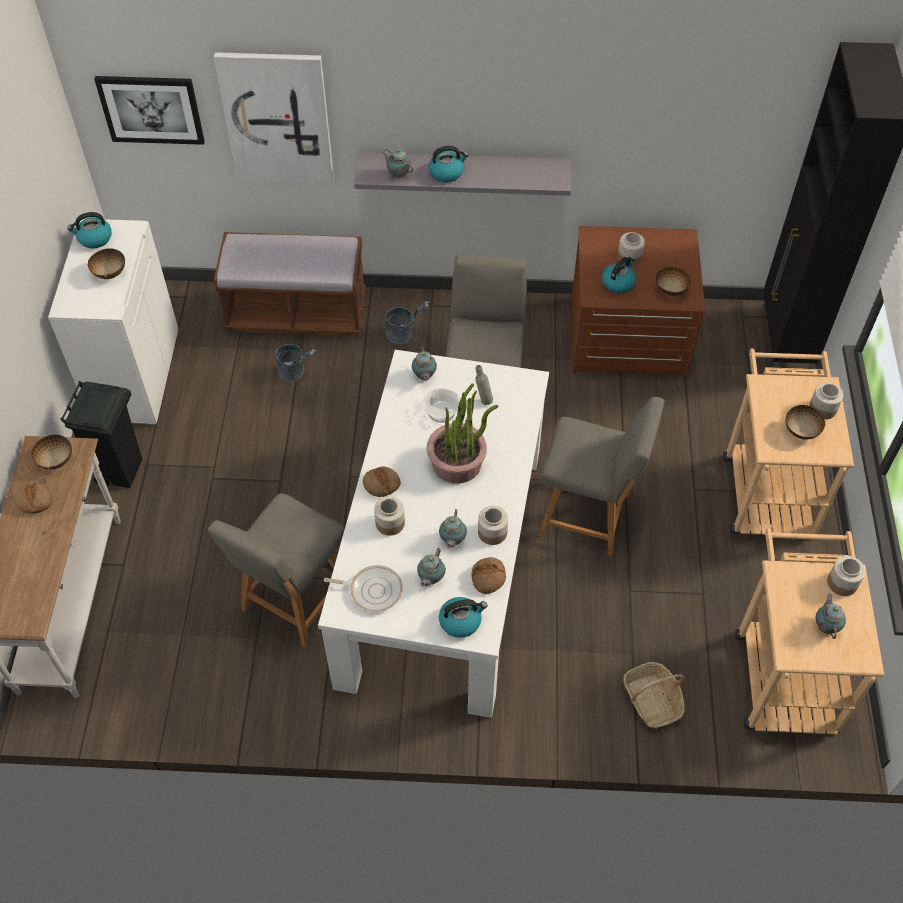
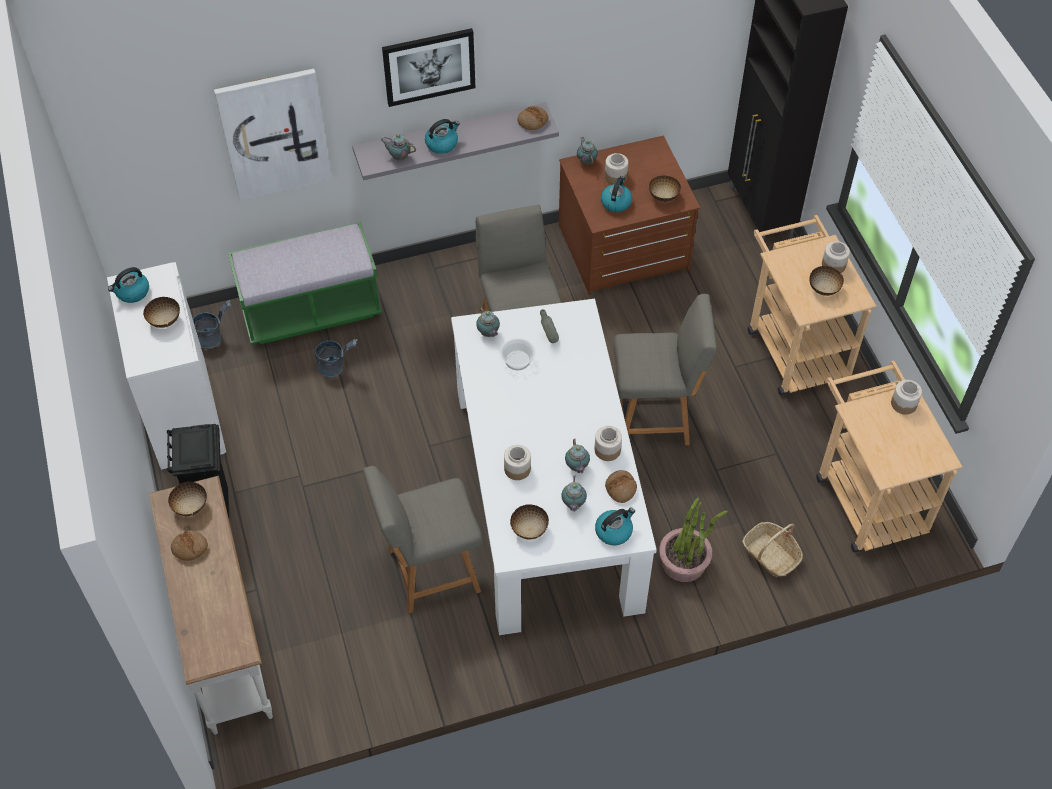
camera: 20 degrees left, 0 degrees up
picture [94,76,205,145] -> picture moved to [382,28,475,107]
grey chair [208,493,345,648] -> grey chair turned 60 degrees clockwise [363,466,483,613]
brown bench [214,232,366,336] -> green bench [228,222,382,345]
frying pan [324,565,403,612] -> bowl [510,504,549,539]
bread [363,467,401,497] -> bread moved to [517,106,549,130]
grey bucket [385,301,429,344] -> grey bucket moved to [193,300,231,348]
potted plant [427,383,498,484] -> potted plant moved to [659,498,728,582]
teapot [816,593,846,639] -> teapot moved to [577,137,598,165]

